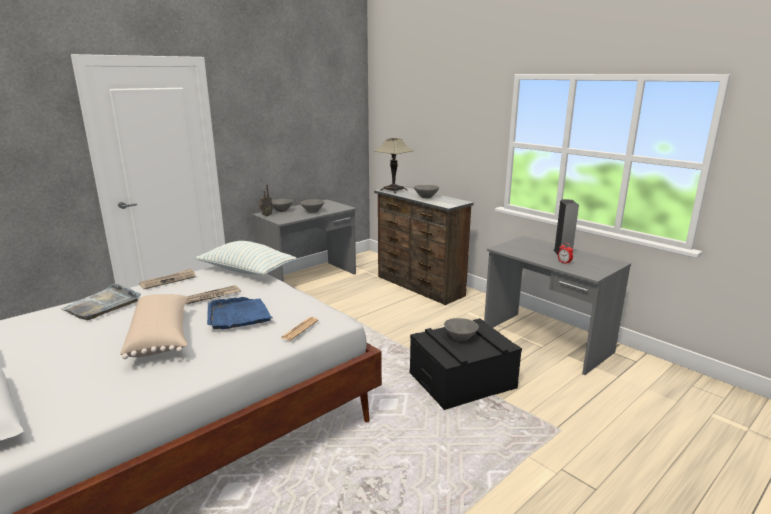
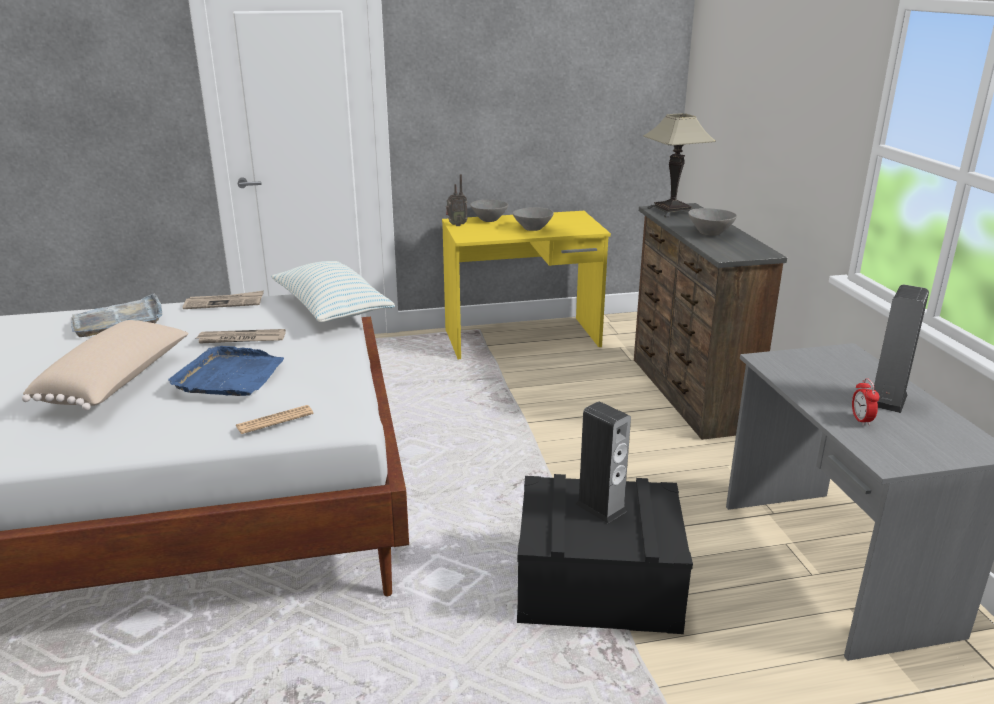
camera: 30 degrees right, 5 degrees up
grey desk [252,200,357,282] -> yellow desk [442,211,611,359]
grey bowl [444,318,479,341] -> speaker [576,401,631,523]

